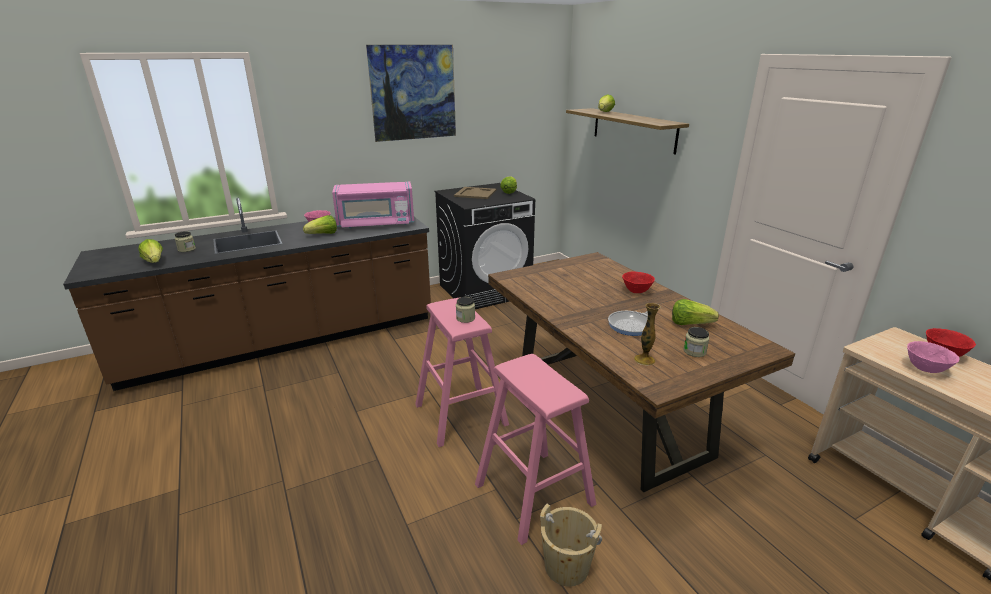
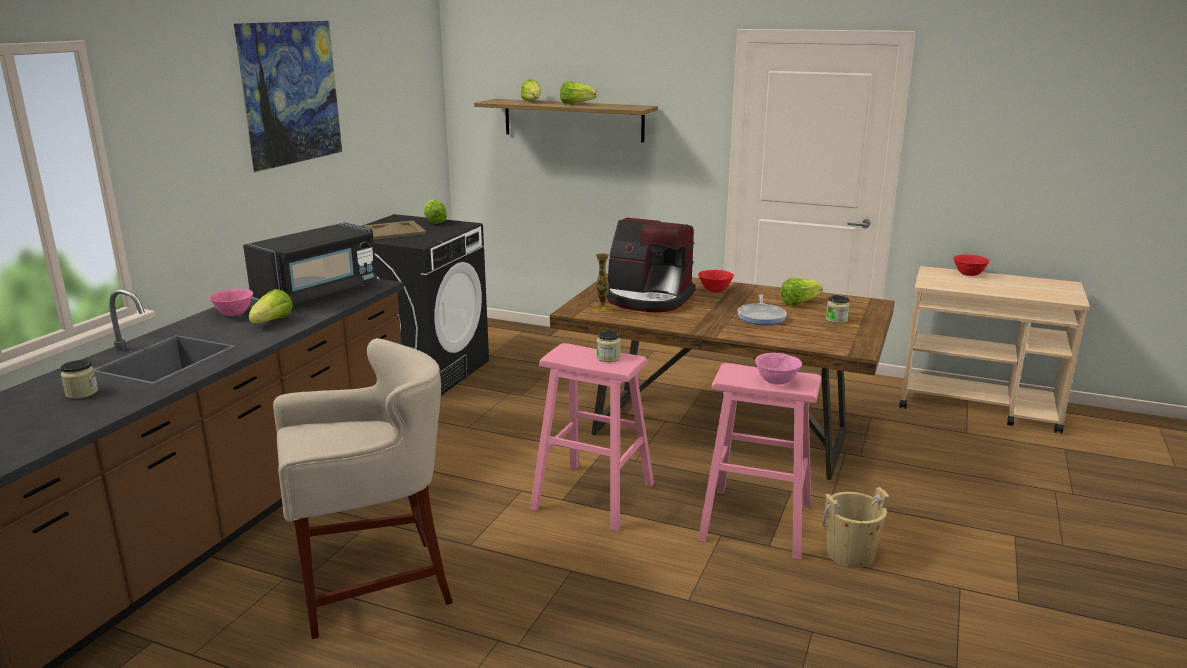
camera: 40 degrees left, 5 degrees down
lettuce [138,239,163,263] -> lettuce moved to [560,81,597,104]
pink microwave [332,181,414,228] -> black microwave [243,222,377,305]
vase [634,303,661,366] -> vase moved to [592,253,612,313]
pink bowl [907,341,960,373] -> pink bowl moved to [755,353,802,385]
none -> beige stool [273,338,453,639]
none -> coffee machine [607,218,696,312]

